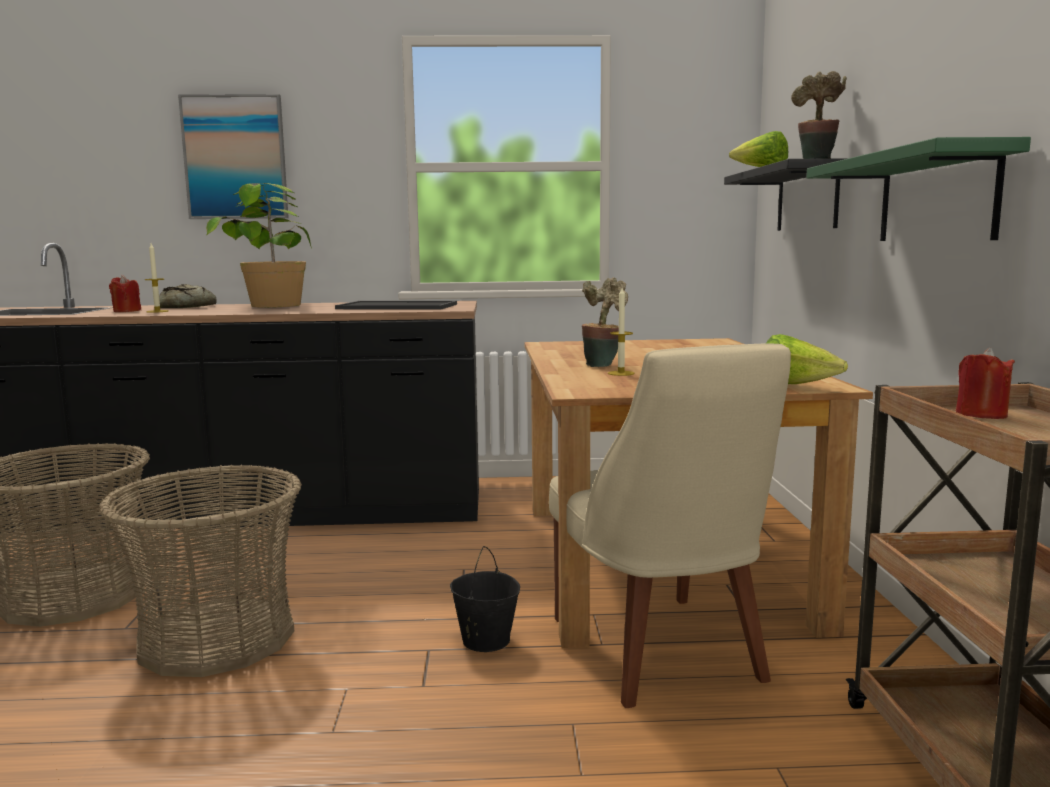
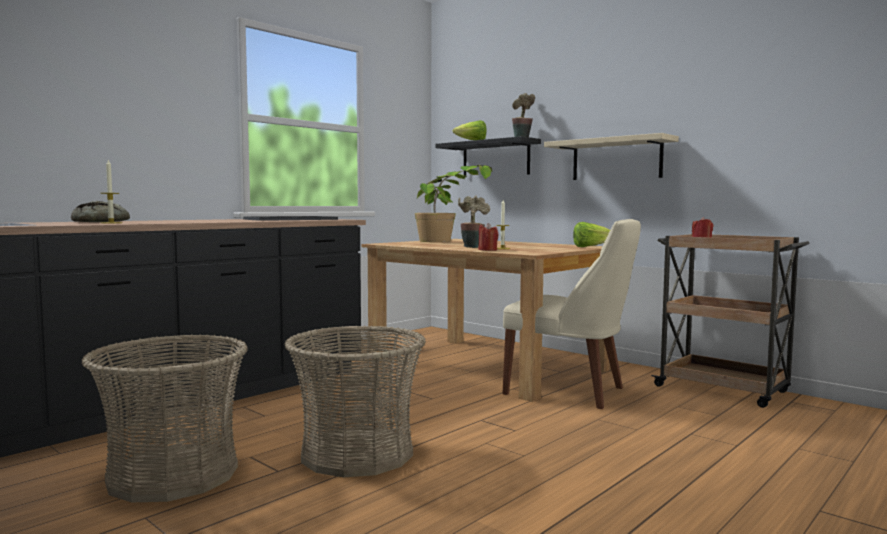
camera: 45 degrees left, 5 degrees down
red candle [109,275,141,312] -> red candle moved to [478,223,499,251]
picture [178,94,289,219] -> none
potted plant [206,183,312,308] -> potted plant moved to [415,165,492,242]
black bucket [450,546,520,652] -> none
green shelf [806,137,1031,241] -> beige shelf [544,133,679,180]

